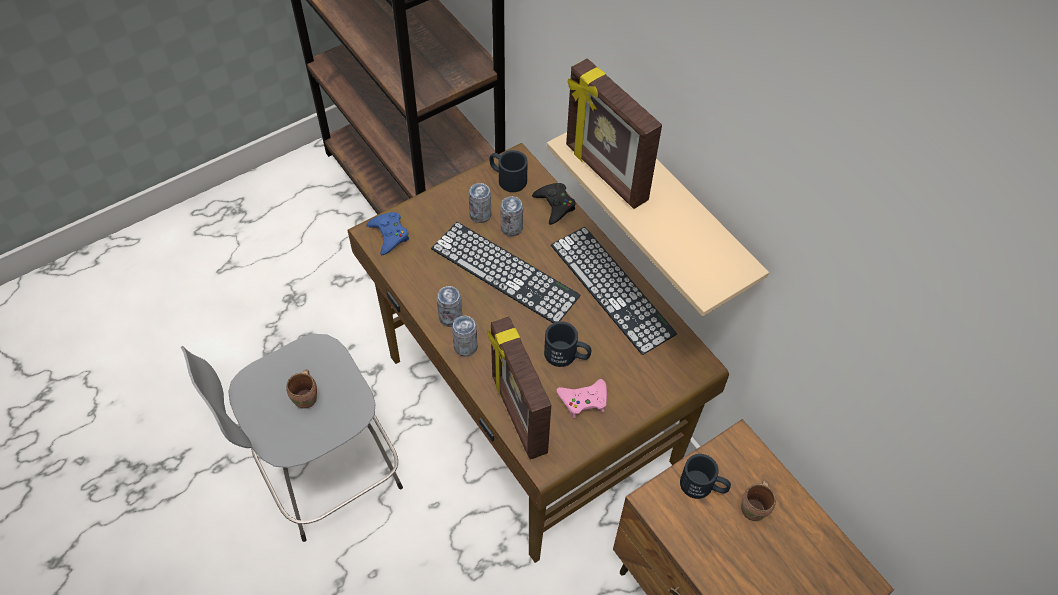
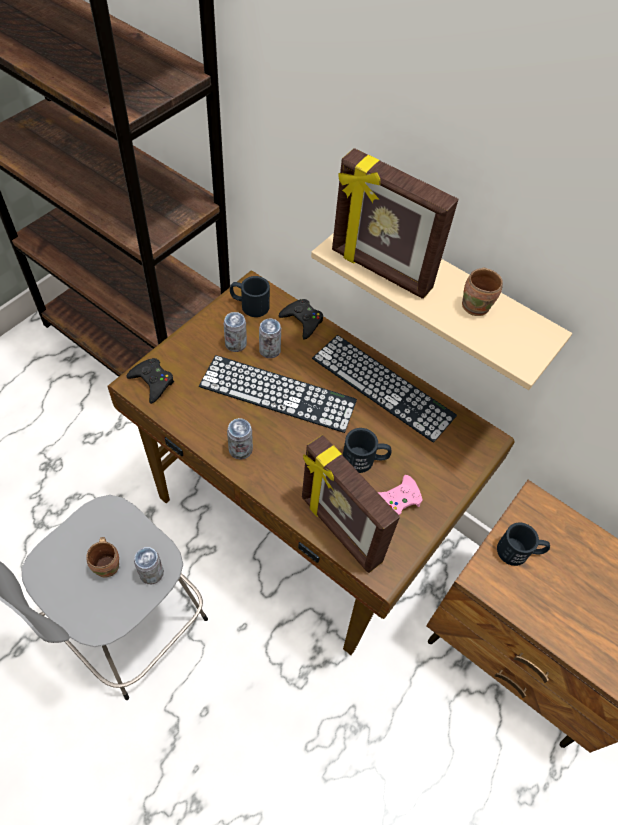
camera: 20 degrees left, 0 degrees up
blue game controller [367,212,409,255] -> black game controller [126,358,174,404]
can [452,316,478,357] -> can moved to [134,547,164,584]
brown mug [741,480,776,521] -> brown mug moved to [462,267,503,316]

